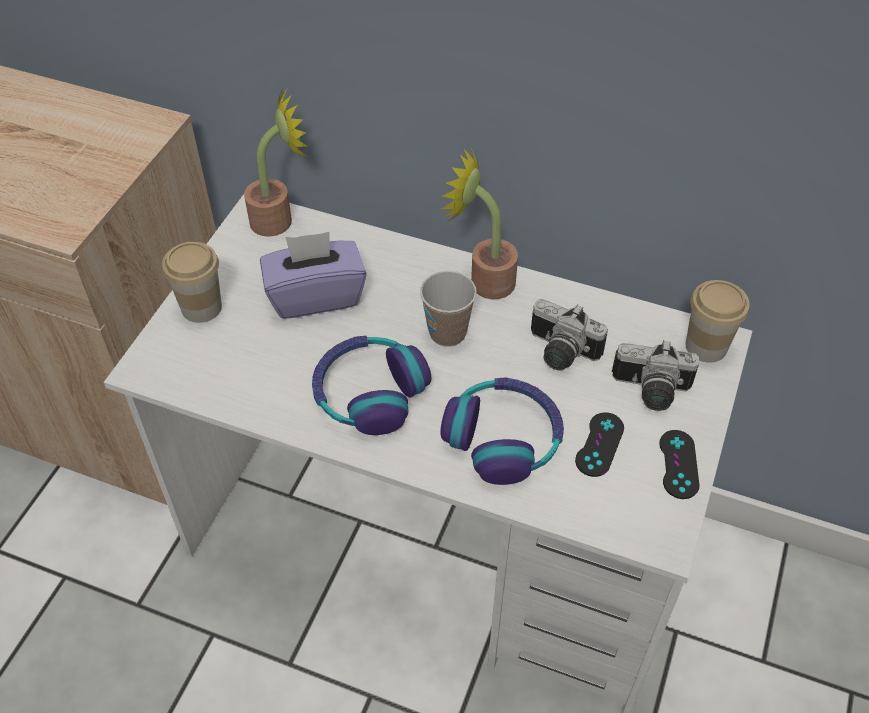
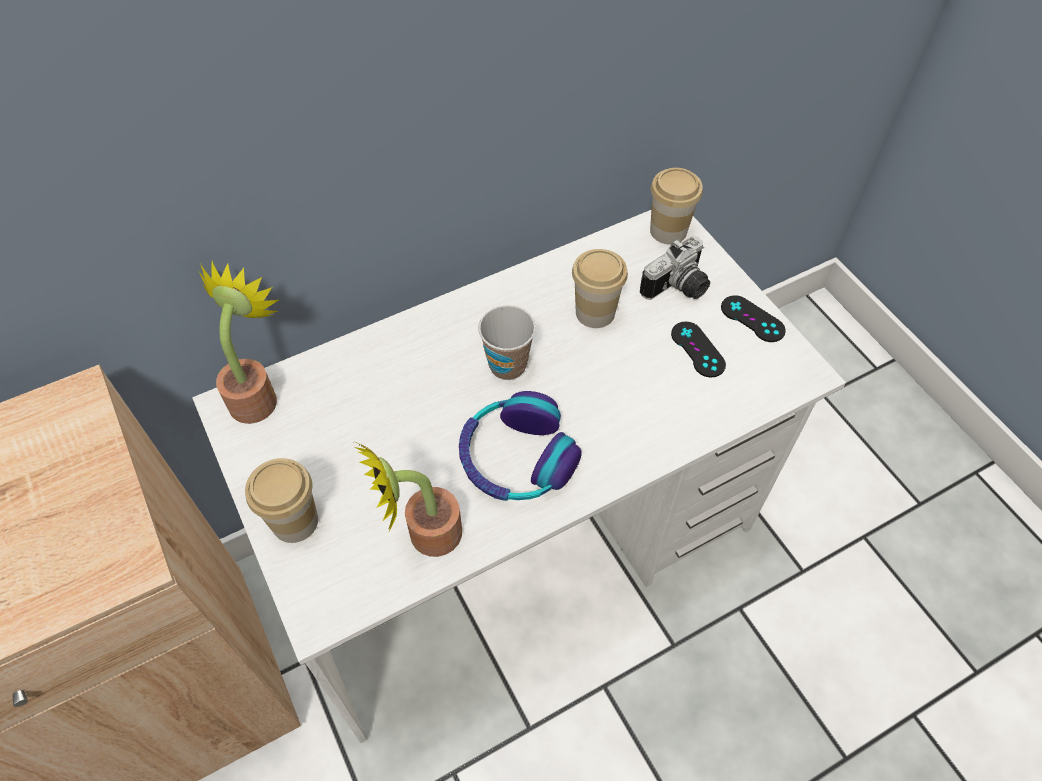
camera: 50 degrees left, 5 degrees up
purple tissue box [260,232,367,319] -> none
headphones [440,378,564,485] -> none
potted plant [441,148,518,299] -> potted plant moved to [353,441,462,557]
camera [531,299,608,370] -> cup [572,249,628,328]

